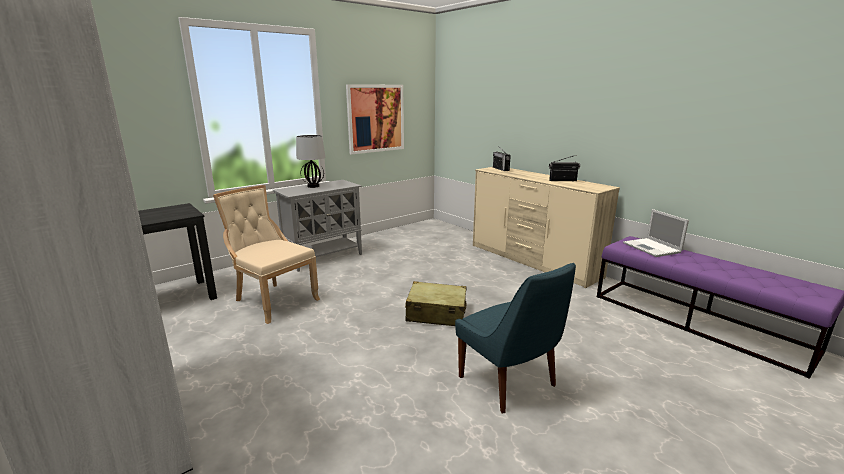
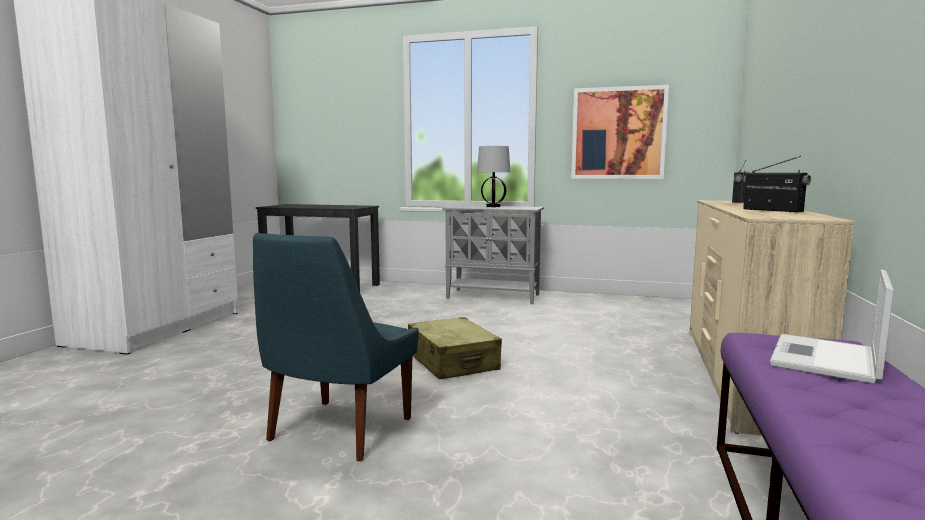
camera: 55 degrees right, 10 degrees down
beige chair [213,185,320,324] -> none

